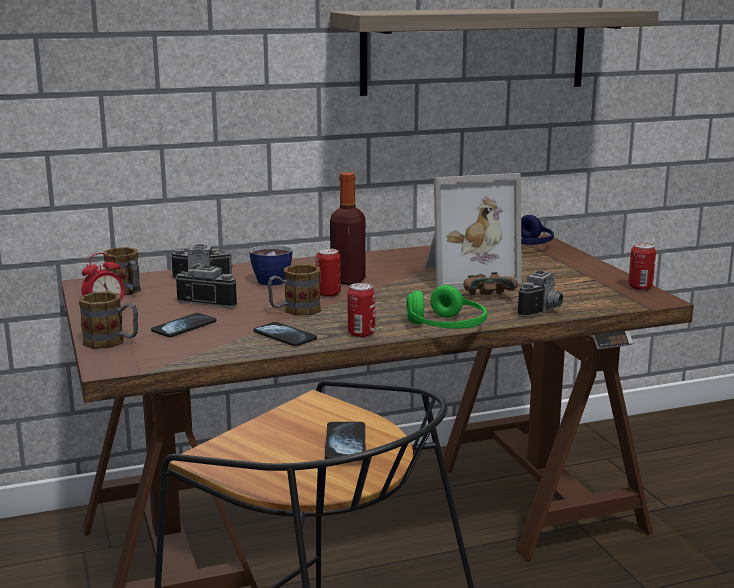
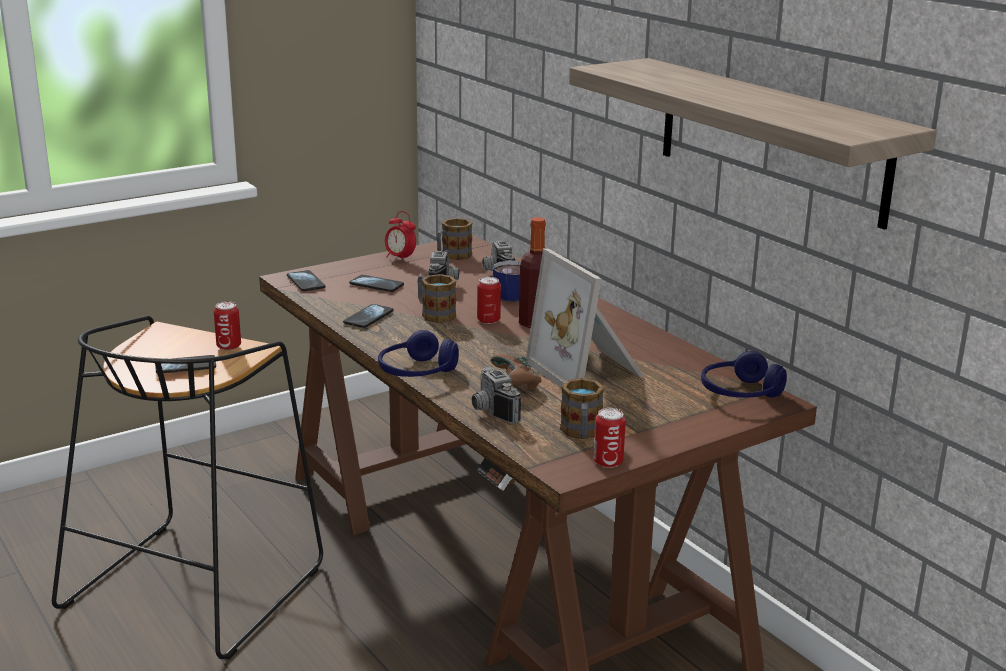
camera: 75 degrees right, 5 degrees up
mug [79,291,138,349] -> mug moved to [560,378,604,439]
can [348,283,375,338] -> can moved to [214,301,241,350]
green headphones [407,285,487,329] -> blue headphones [378,330,459,377]
camera [517,271,563,317] -> camera turned 45 degrees clockwise [472,367,521,424]
none -> phone [287,270,325,291]

